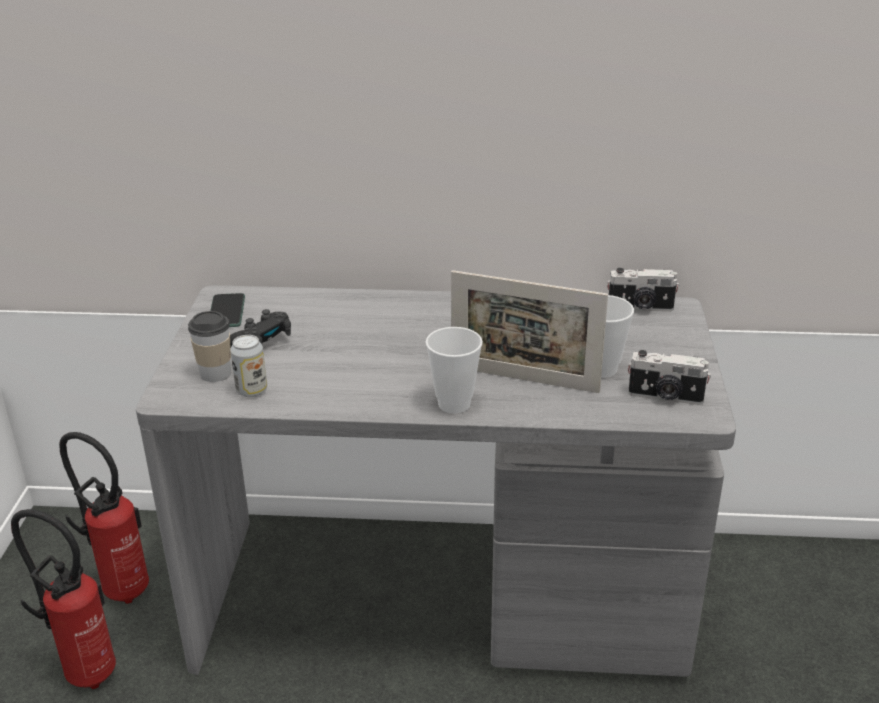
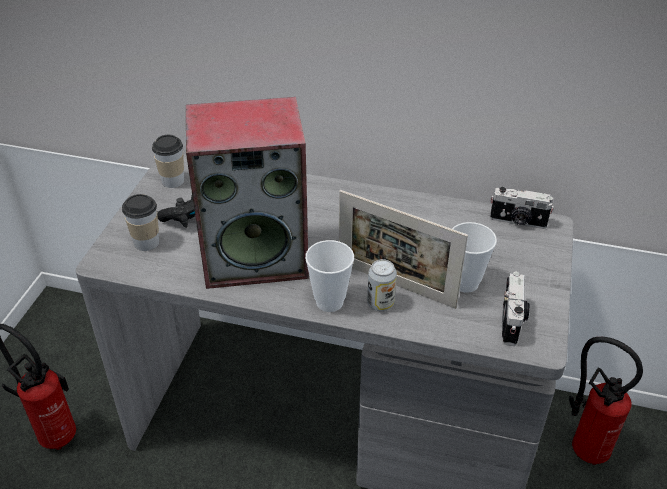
camera: 10 degrees right, 10 degrees up
fire extinguisher [59,432,149,604] -> fire extinguisher moved to [569,337,643,465]
phone [210,293,245,327] -> cup [152,135,184,188]
can [230,335,267,397] -> can moved to [367,259,397,311]
camera [628,350,711,405] -> camera turned 105 degrees counterclockwise [502,272,530,346]
none -> speaker [186,97,309,289]

